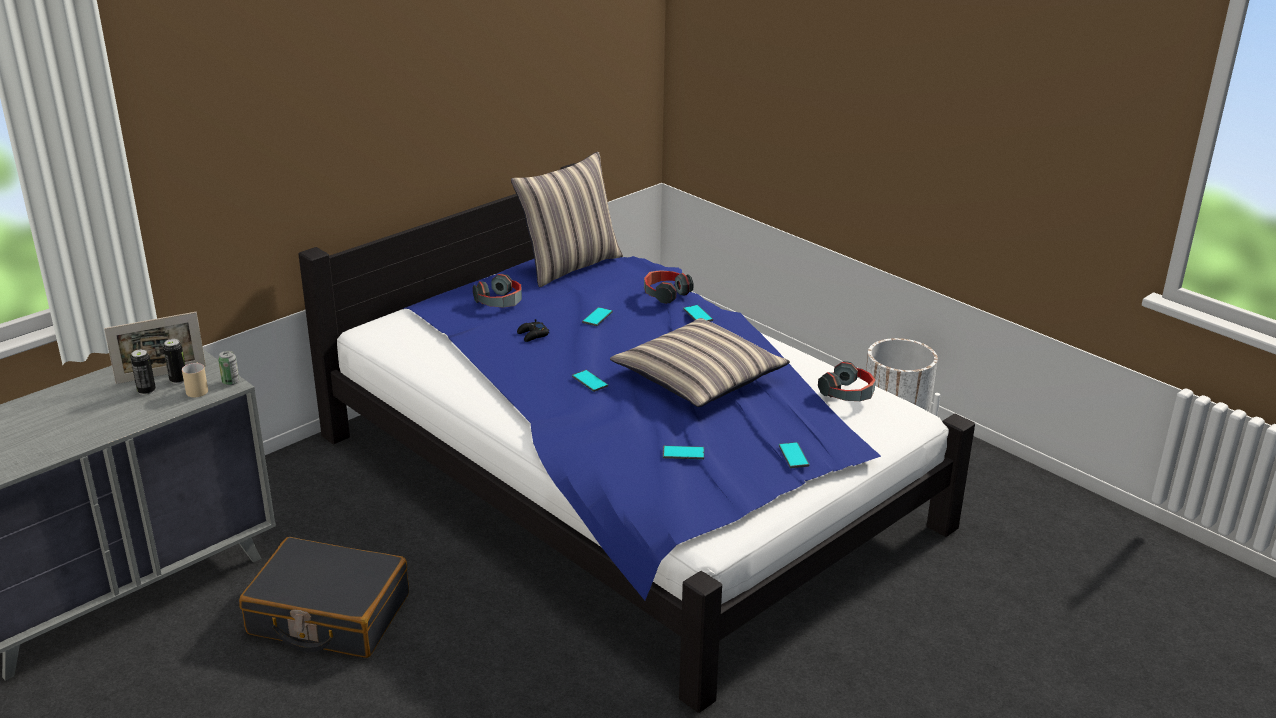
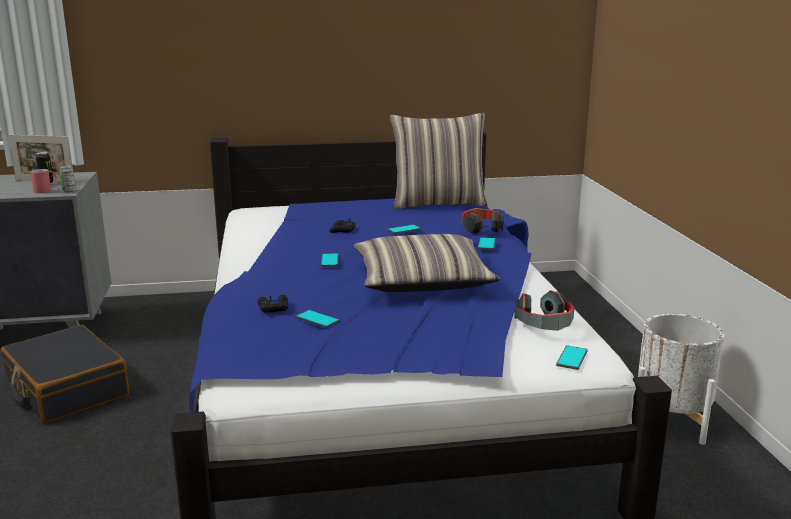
camera: 35 degrees right, 10 degrees down
can [131,349,156,395] -> none
beige mug [182,363,208,397] -> red mug [30,169,57,193]
headphones [473,274,522,307] -> none
phone [779,442,809,468] -> phone moved to [556,345,588,370]
none -> black game controller [258,295,288,312]

